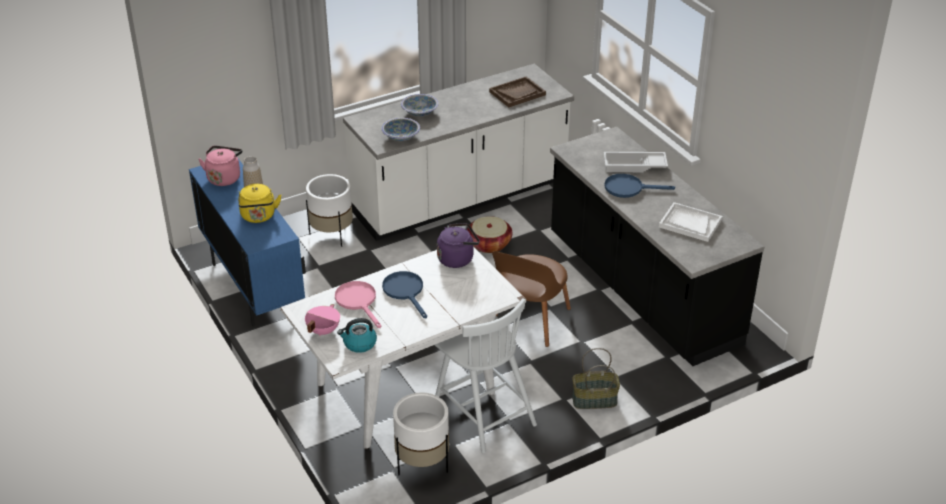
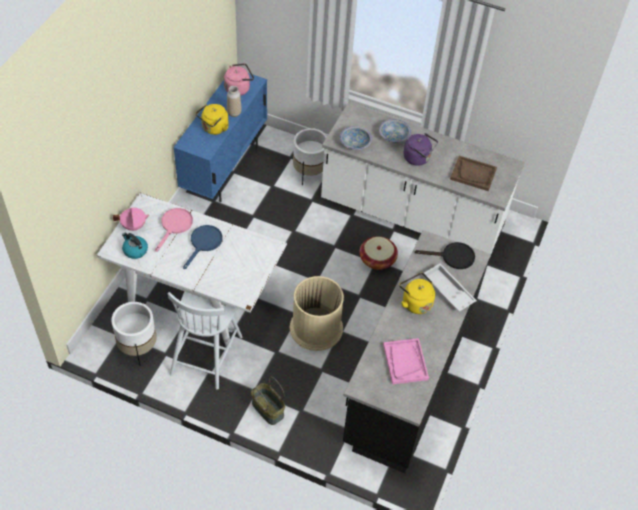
camera: 50 degrees right, 15 degrees up
purple kettle [437,223,480,268] -> purple kettle moved to [404,133,438,166]
brown chair [492,251,571,347] -> beige trash can [290,276,344,351]
blue frying pan [604,174,675,198] -> yellow kettle [399,273,435,314]
white tray [659,202,722,242] -> pink tray [383,338,429,384]
none -> black frying pan [415,242,475,269]

